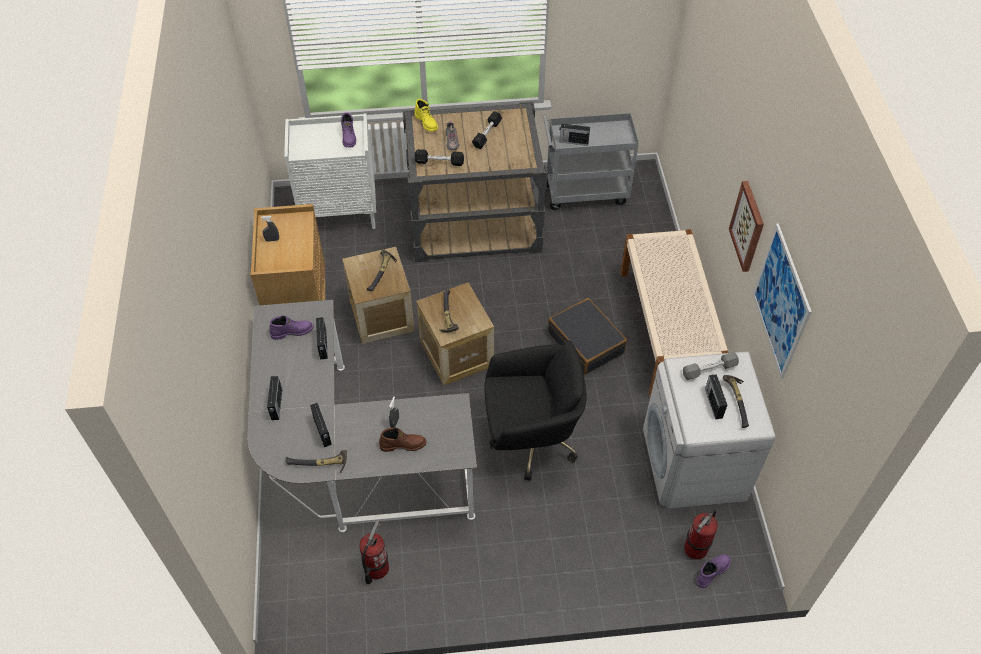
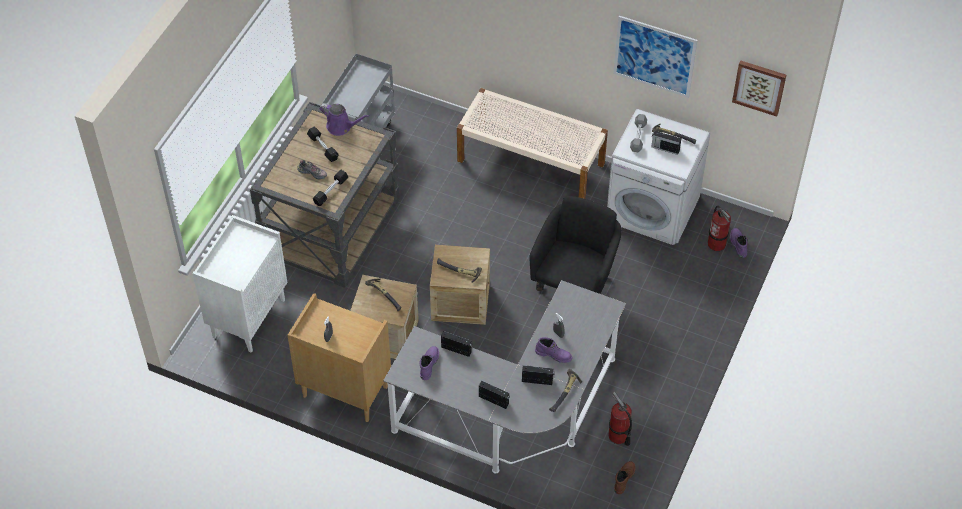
camera: 60 degrees left, 0 degrees up
purple boot [341,113,356,148] -> purple boot moved to [535,337,572,363]
brown boot [379,428,427,452] -> brown boot moved to [614,461,635,494]
yellow boot [414,99,438,132] -> none
black suitcase [548,298,627,374] -> none
radio [559,124,590,146] -> none
picture [729,181,764,272] -> picture moved to [732,60,786,117]
none -> purple watering can [319,103,369,136]

